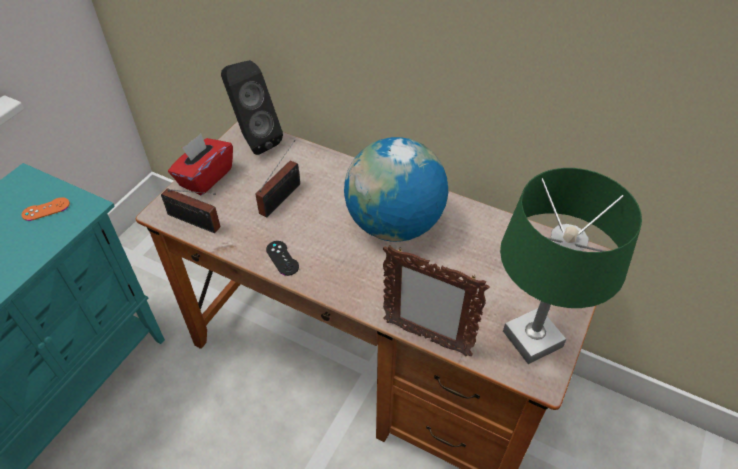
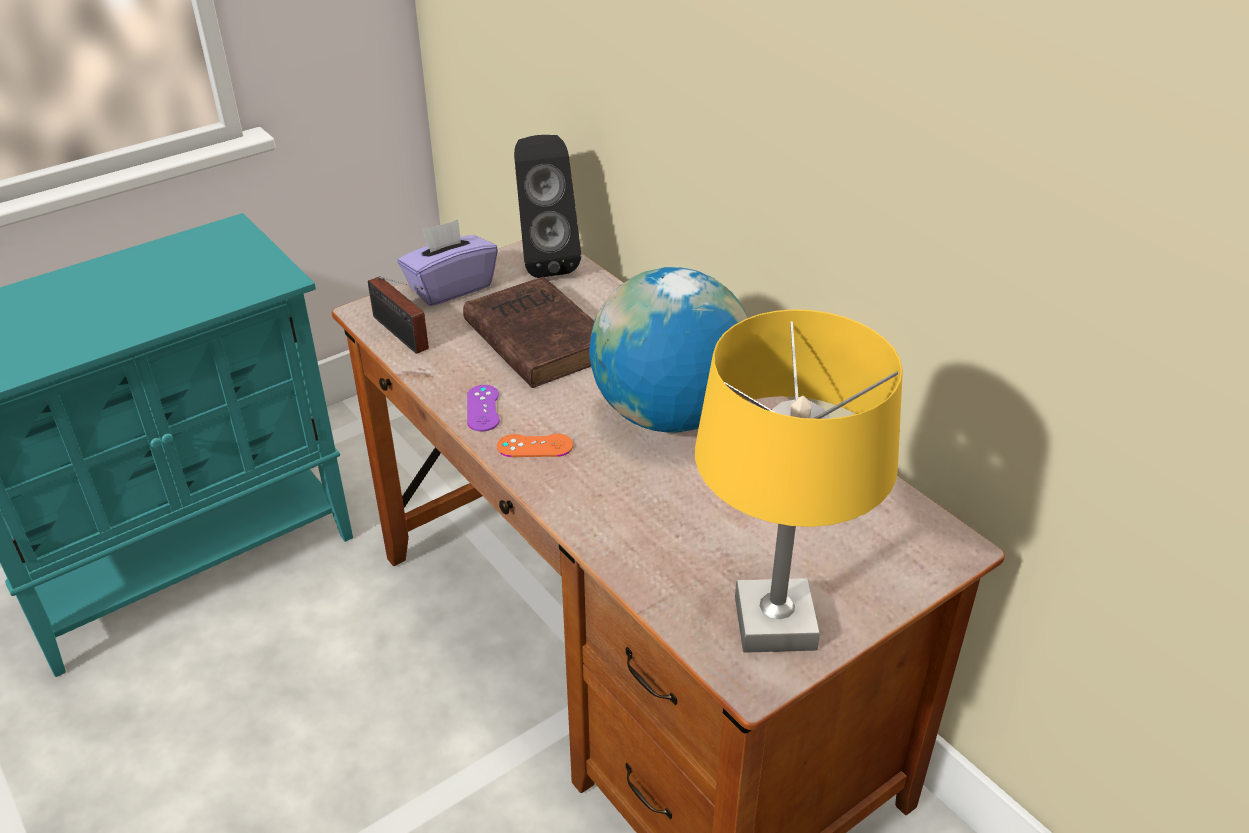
camera: 25 degrees right, 10 degrees down
orange game controller [22,197,70,221] -> orange game controller moved to [497,434,573,457]
red tissue box [168,134,233,196] -> purple tissue box [398,219,498,306]
radio [255,140,300,218] -> brown book [463,277,594,388]
black game controller [266,241,299,276] -> purple game controller [467,385,500,432]
picture frame [383,245,490,357] -> none
green table lamp [500,168,642,364] -> yellow table lamp [695,309,903,653]

